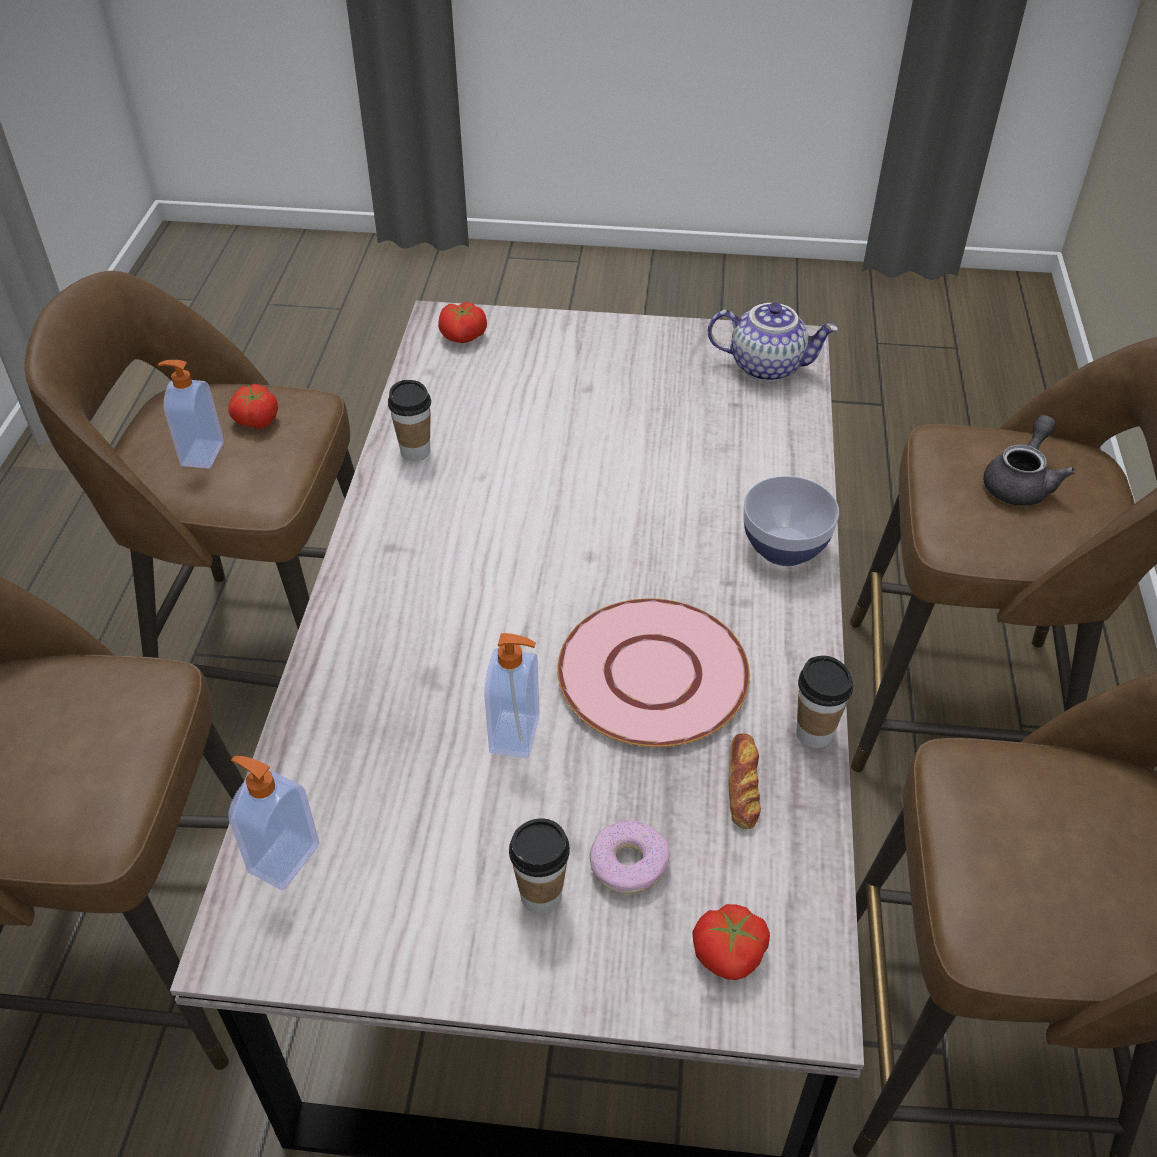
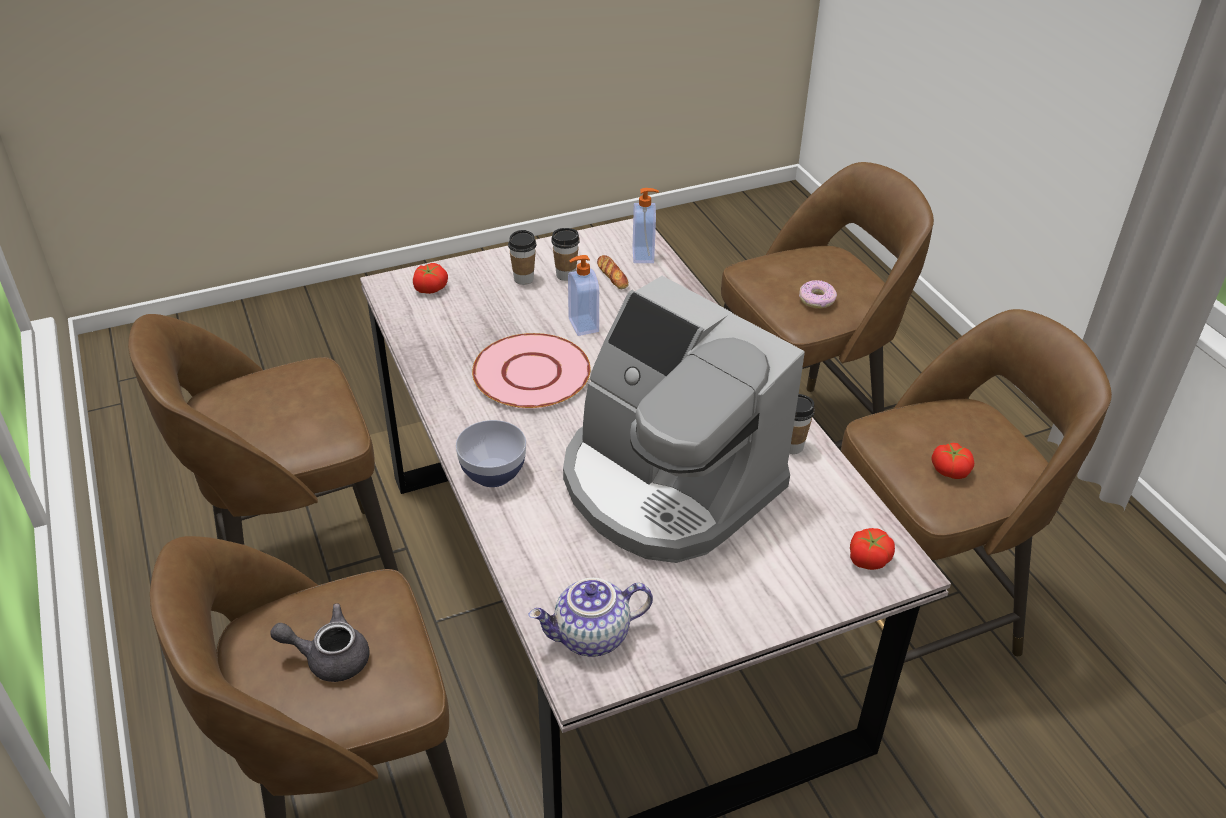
camera: 150 degrees right, 5 degrees down
soap dispenser [158,360,224,469] -> none
donut [589,820,669,894] -> donut moved to [799,280,837,308]
bread [728,733,761,829] -> bread moved to [597,255,629,289]
cup [796,656,853,748] -> cup moved to [551,228,580,281]
grey teapot [983,415,1075,506] -> grey teapot turned 90 degrees clockwise [270,603,369,682]
none -> coffee machine [563,276,805,563]

